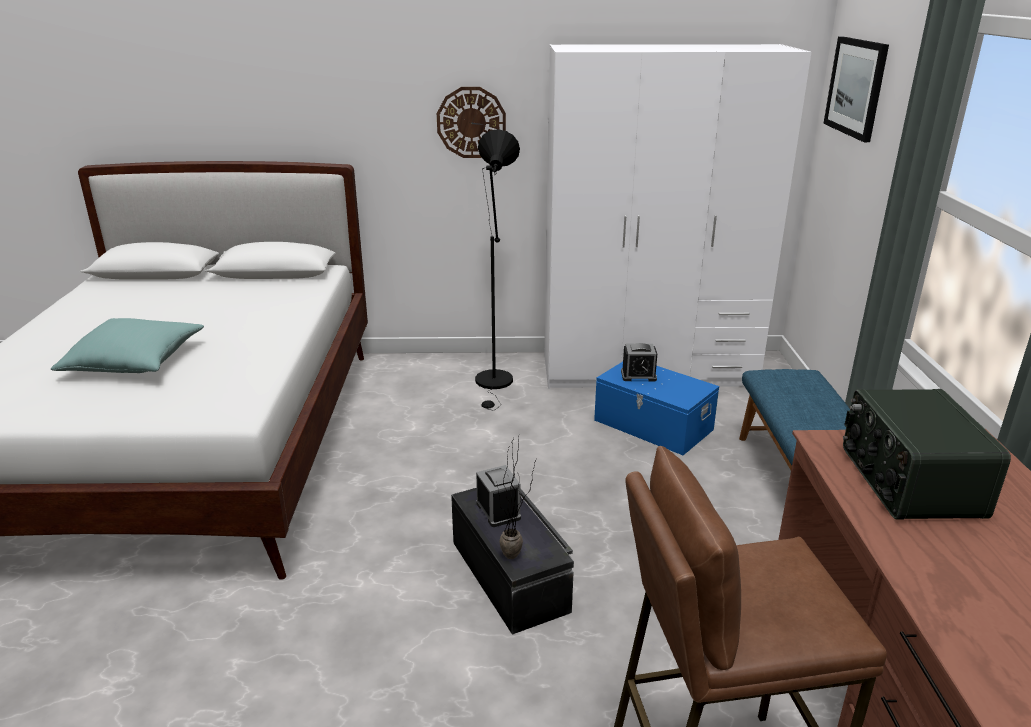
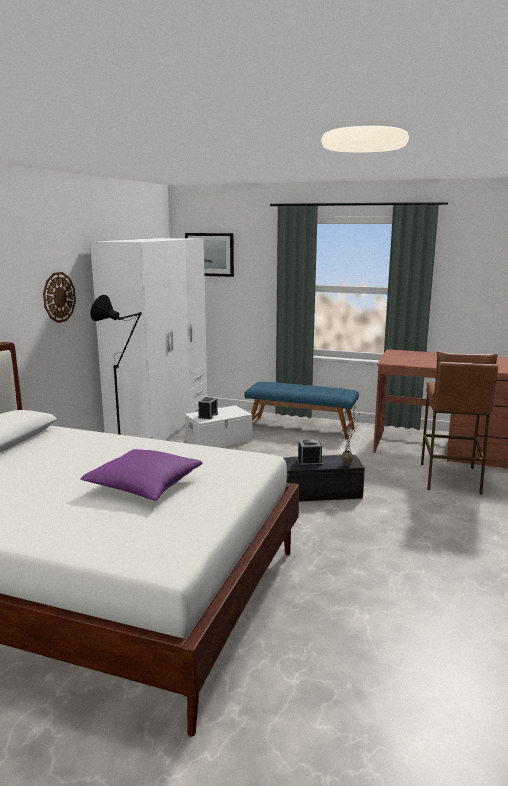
camera: 70 degrees left, 10 degrees down
turquoise pillow [51,318,204,373] -> purple pillow [80,449,202,501]
blue storage box [594,362,719,455] -> white storage box [185,405,252,448]
radio [843,389,1011,519] -> none

